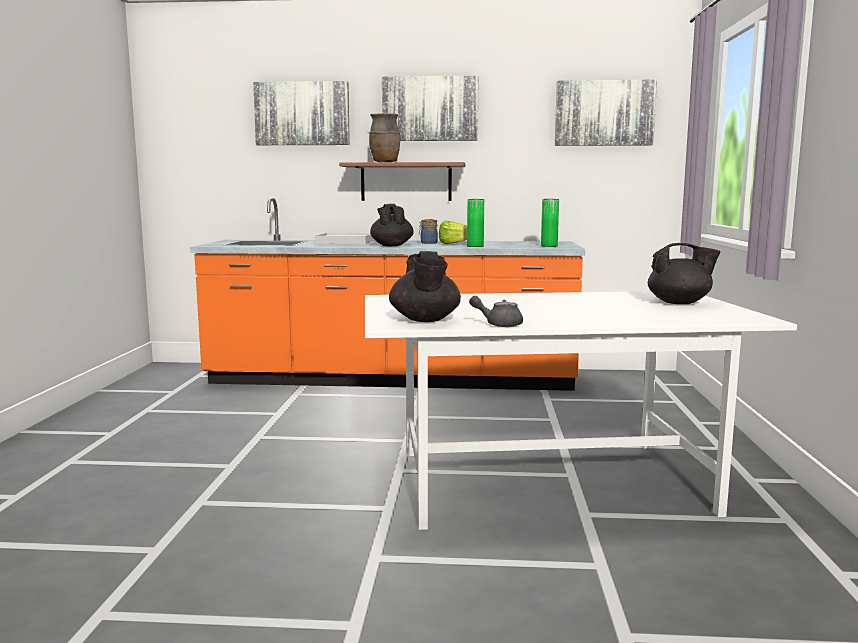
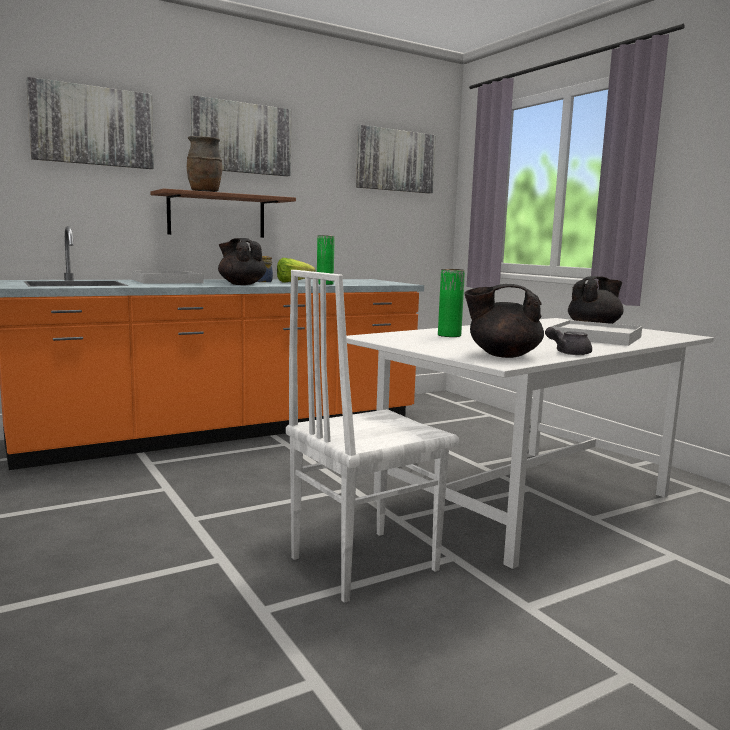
camera: 35 degrees left, 0 degrees up
black teapot [389,251,461,322] -> black teapot turned 135 degrees clockwise [464,284,544,358]
green vase [541,199,559,247] -> green vase moved to [438,269,465,337]
none -> white chair [286,270,459,603]
none -> white tray [551,320,642,346]

